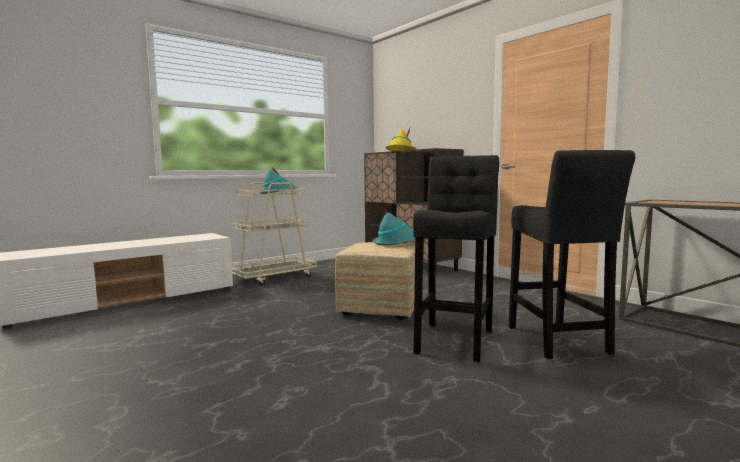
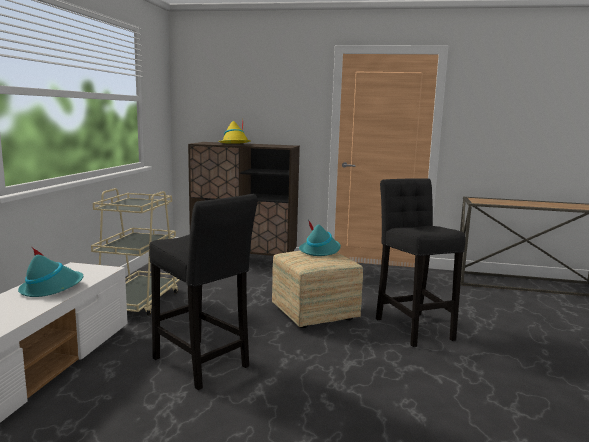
camera: 40 degrees left, 5 degrees up
turquoise hat [260,167,298,194] -> turquoise hat moved to [18,247,83,297]
black stool [509,150,636,359] -> black stool moved to [149,194,258,390]

